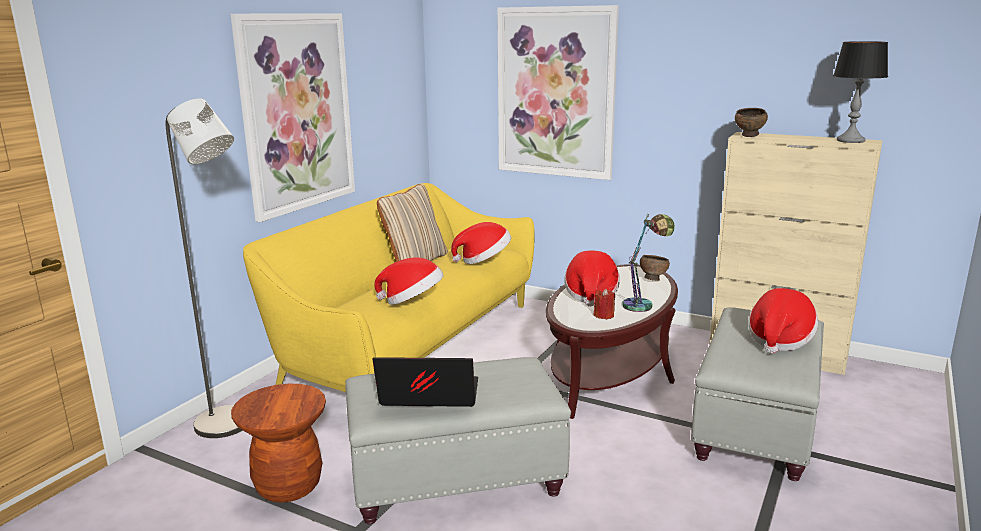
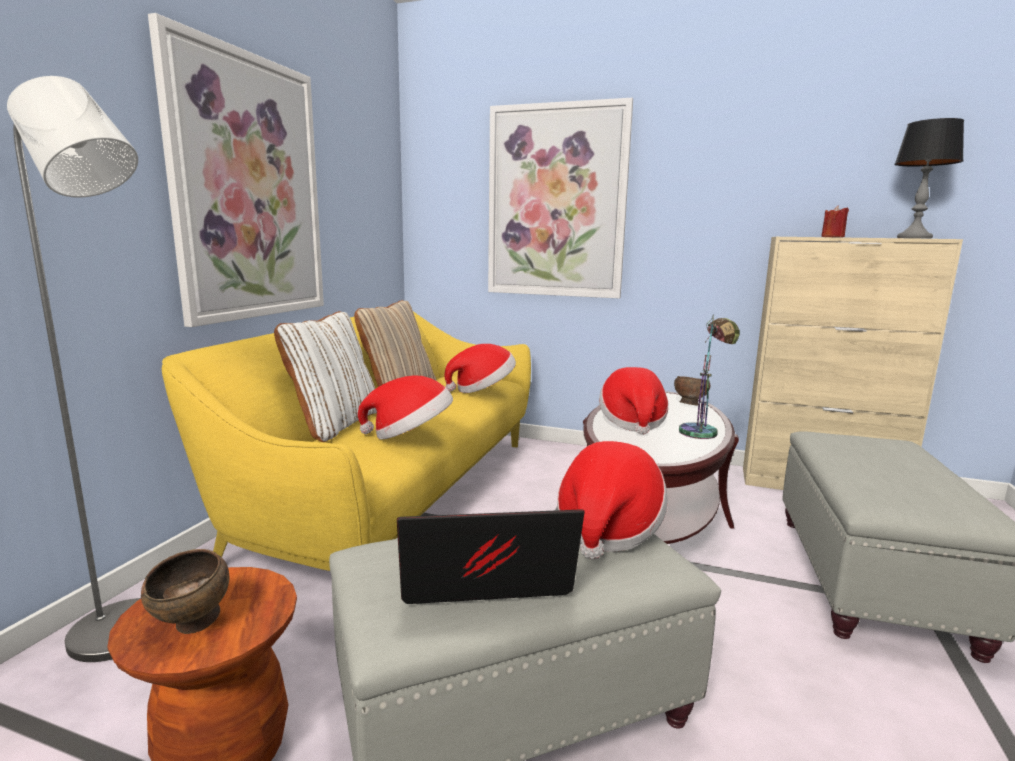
camera: 10 degrees left, 5 degrees down
red candle [594,289,615,319] -> red candle moved to [821,205,849,237]
brown bowl [735,108,768,137] -> brown bowl moved to [141,549,229,634]
hat [749,288,818,354] -> hat moved to [557,441,668,560]
none -> white pillow [274,311,377,442]

